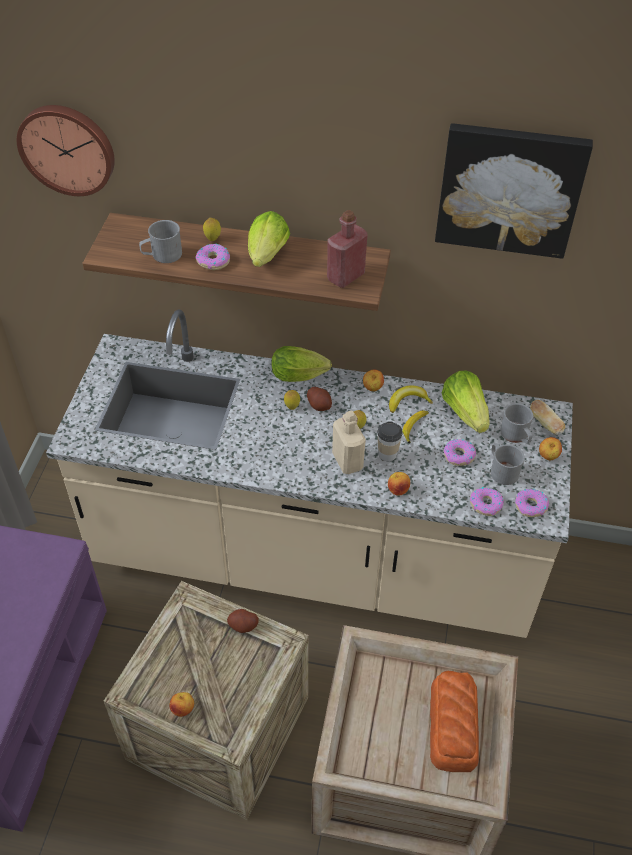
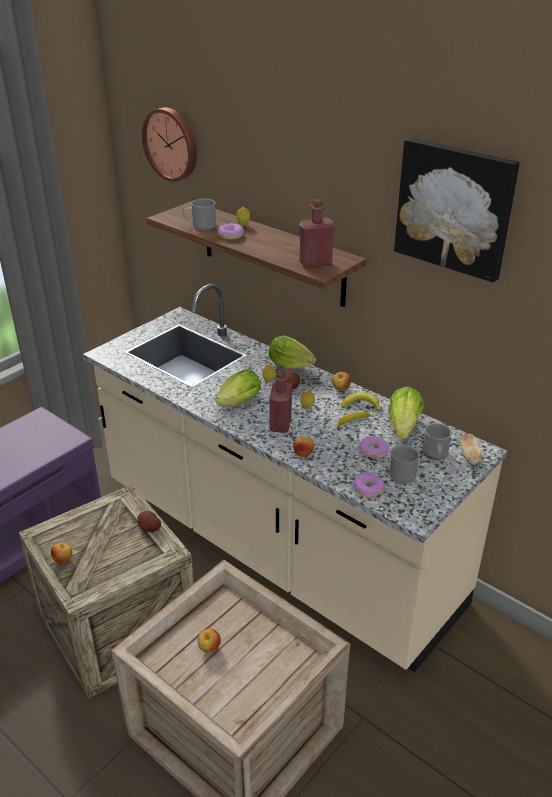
camera: 30 degrees right, 15 degrees down
lettuce [248,211,290,267] -> lettuce moved to [215,370,261,406]
beige bottle [332,411,366,474] -> red bottle [269,370,292,433]
cup [377,421,402,461] -> none
bread [430,671,479,772] -> none
donut [515,489,549,517] -> none
apple [539,437,562,460] -> apple moved to [198,629,221,652]

